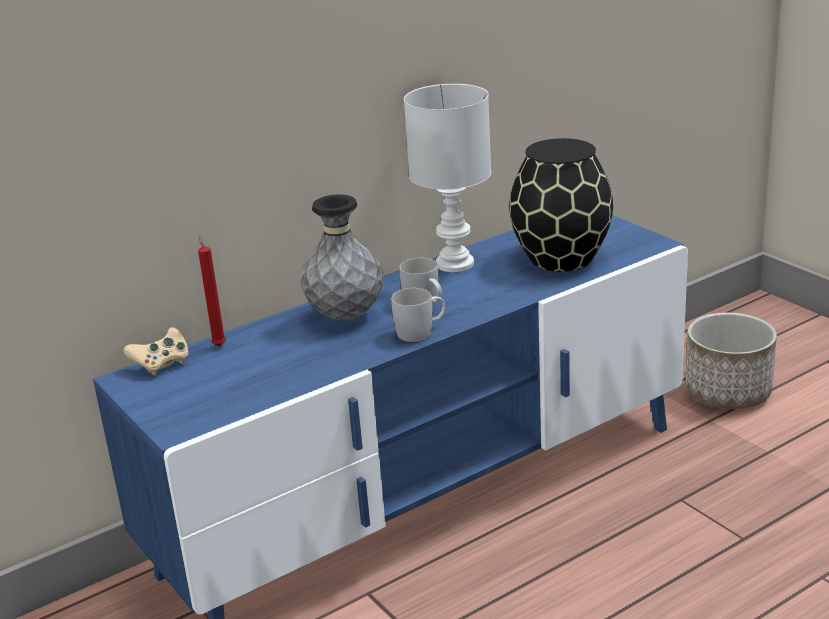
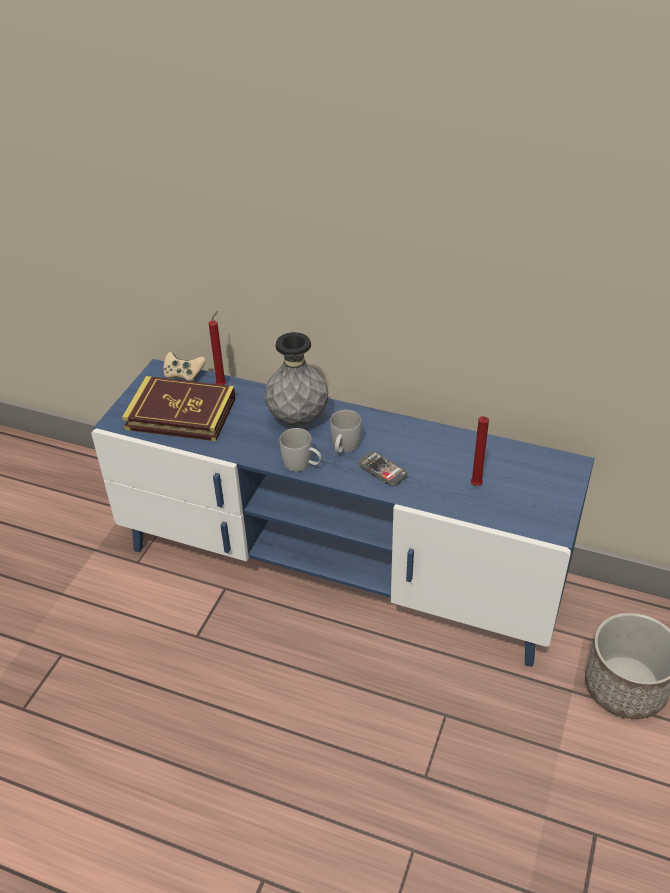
camera: 55 degrees right, 15 degrees up
white table lamp [404,84,491,272] -> none
black vase [509,138,613,272] -> red candle [471,416,489,486]
none -> book [122,376,236,441]
none -> phone [358,451,408,486]

